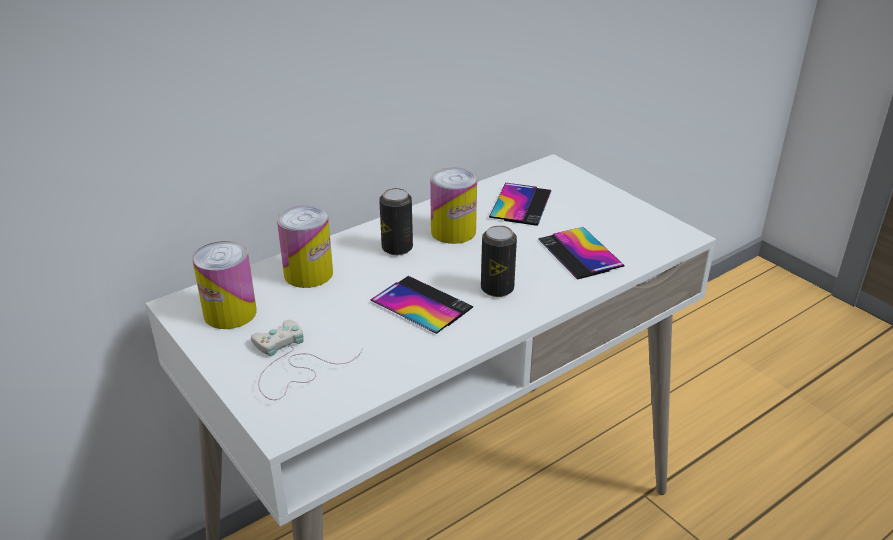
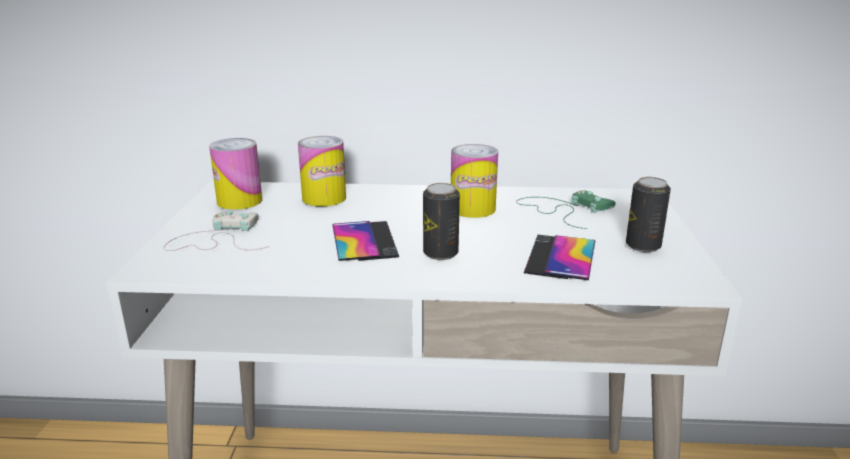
camera: 40 degrees right, 10 degrees down
can [379,188,413,255] -> can moved to [626,177,671,252]
phone [489,183,552,226] -> green game controller [516,191,616,229]

